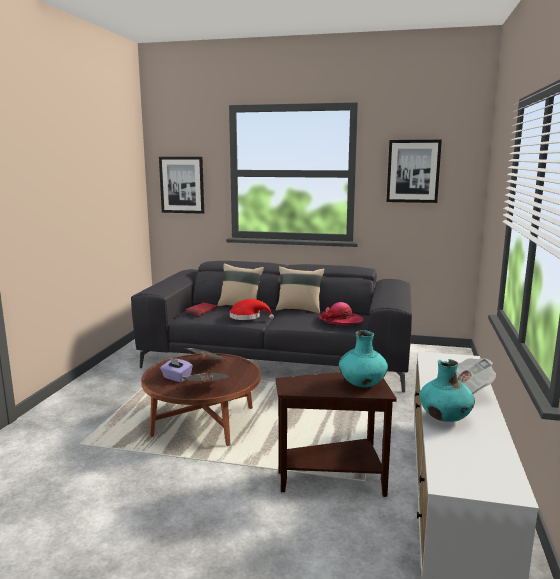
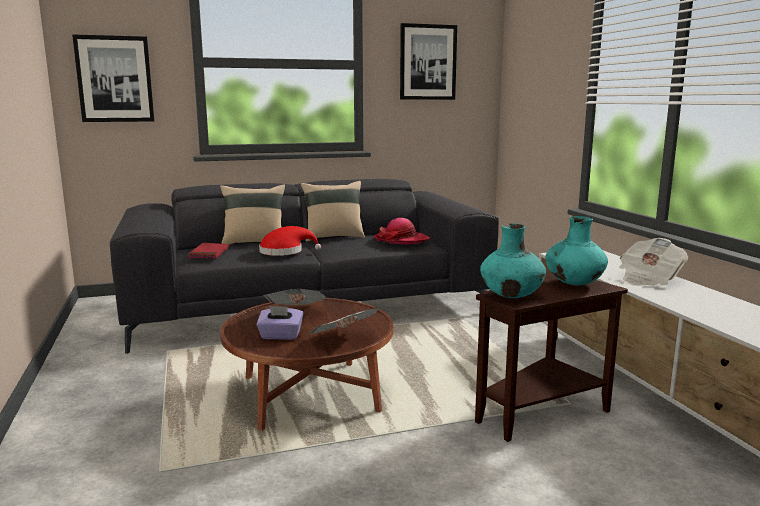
camera: 30 degrees left, 0 degrees up
turquoise vase [419,359,475,422] -> turquoise vase moved to [480,223,546,298]

